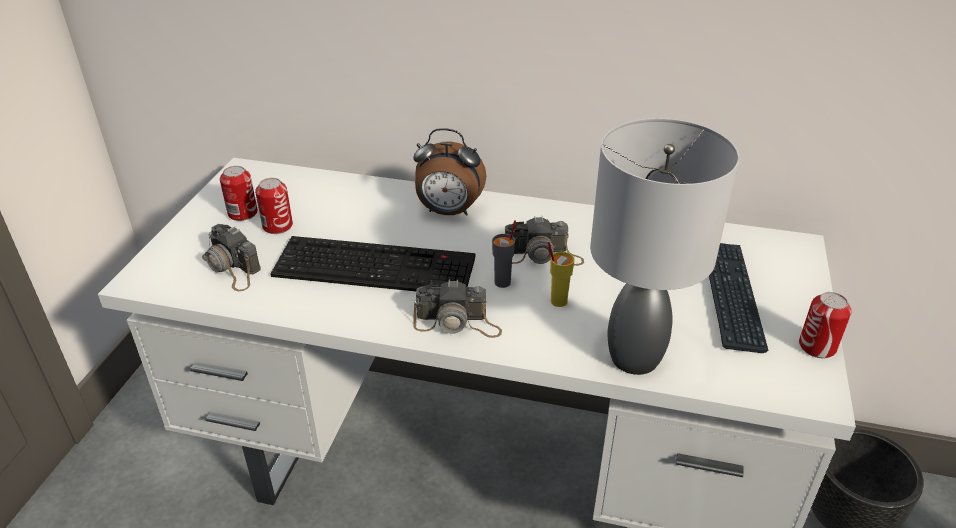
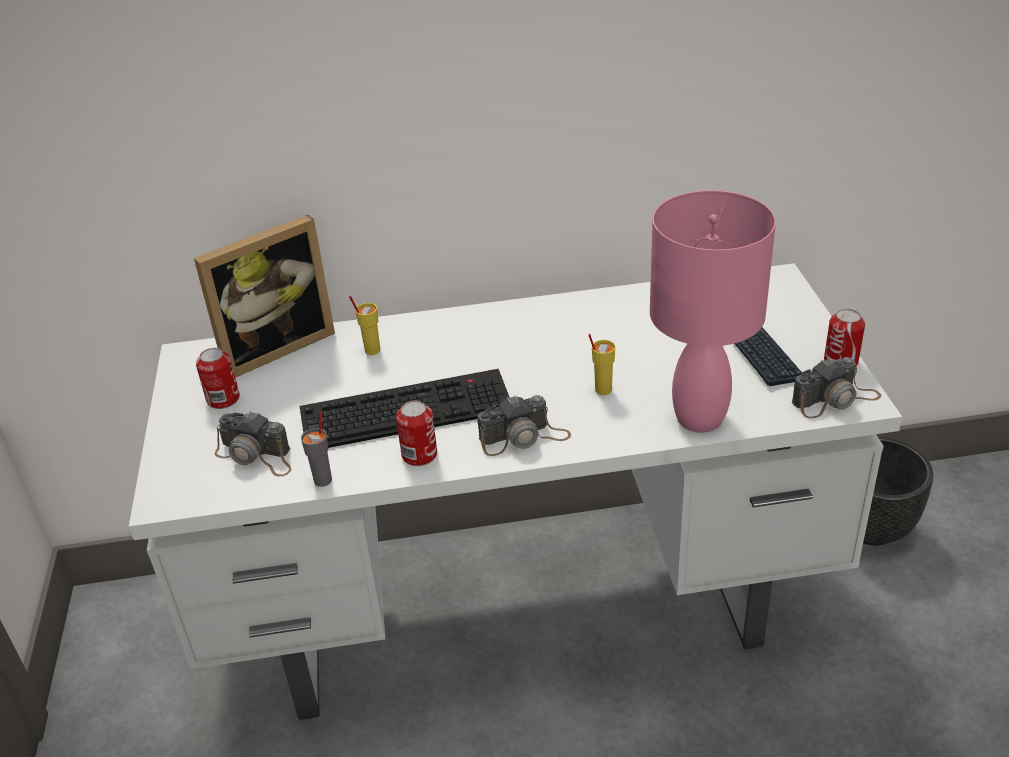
camera: 20 degrees left, 0 degrees up
can [255,178,293,234] -> can moved to [396,401,437,466]
alarm clock [413,128,486,216] -> none
grey cup [492,220,516,288] -> grey cup moved to [301,412,332,487]
camera [505,216,584,266] -> camera moved to [792,357,881,419]
grey table lamp [590,118,739,375] -> pink table lamp [650,191,776,433]
none -> picture frame [194,215,335,378]
none -> yellow cup [349,296,380,355]

